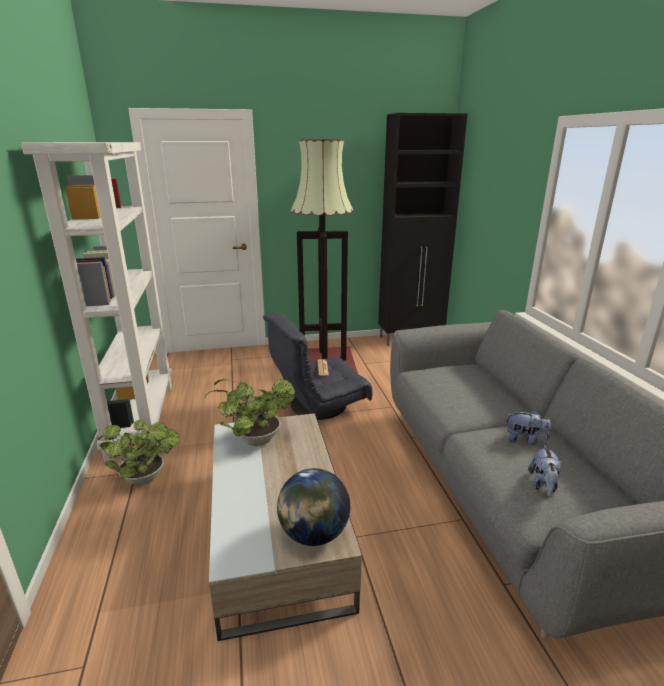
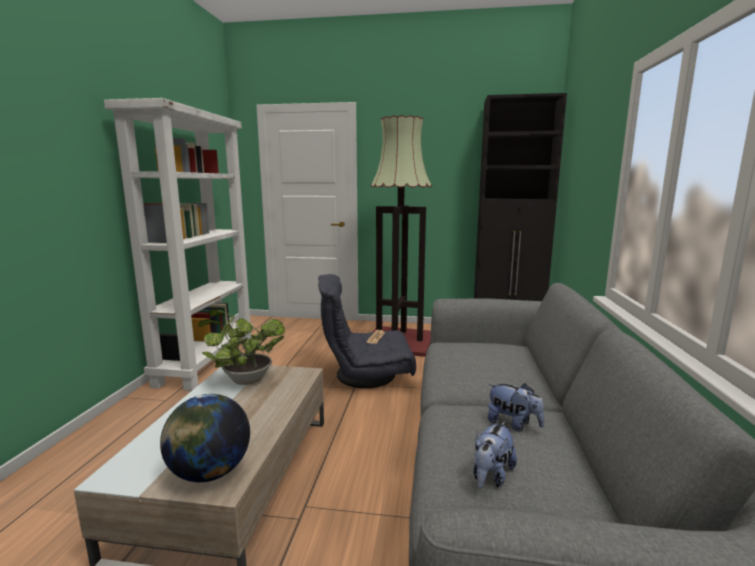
camera: 20 degrees right, 10 degrees down
potted plant [98,420,180,485] -> none

